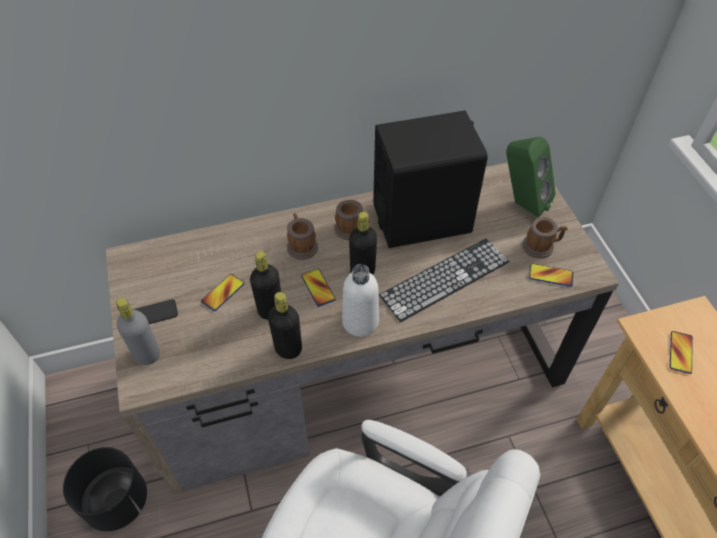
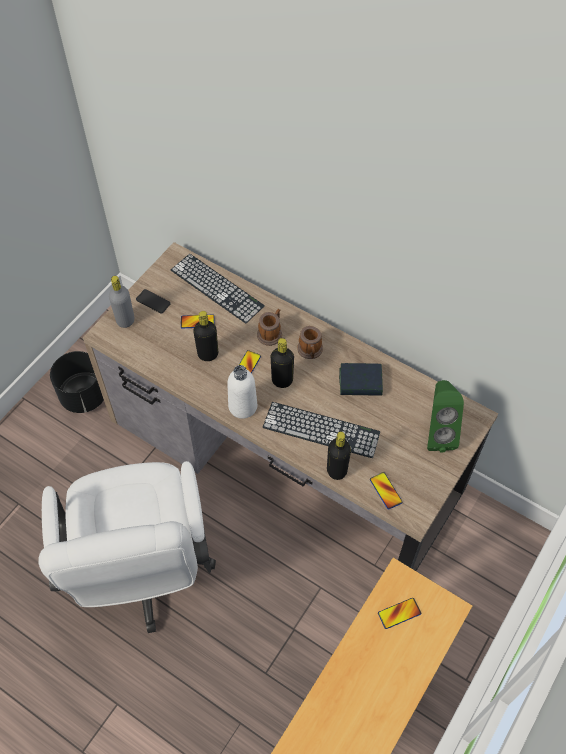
camera: 50 degrees right, 5 degrees up
black bottle [268,292,302,359] -> black bottle moved to [327,432,351,480]
black speaker [373,111,488,248] -> book [339,363,383,396]
mug [522,217,568,258] -> none
none -> keyboard [171,254,264,323]

